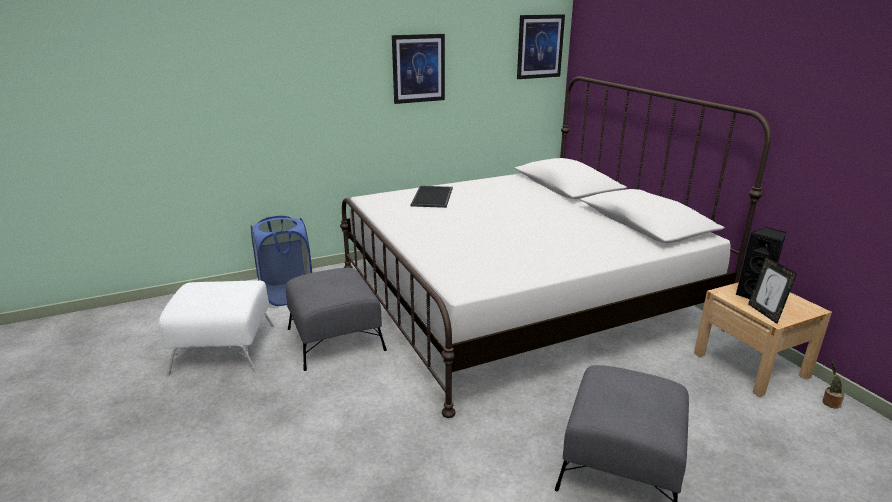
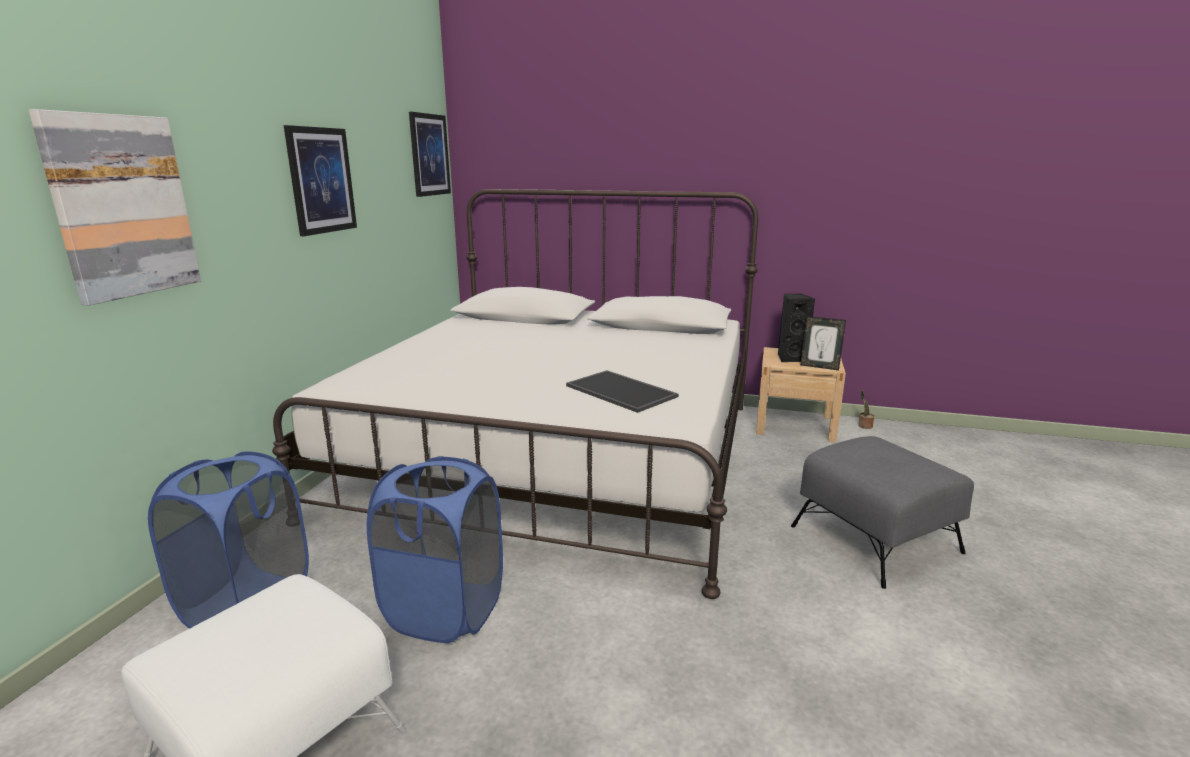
camera: 50 degrees left, 5 degrees down
grey ottoman [286,268,387,371] -> blue laundry basket [367,456,503,643]
tray [410,186,453,208] -> tray moved to [566,370,678,413]
none -> picture [29,109,201,305]

